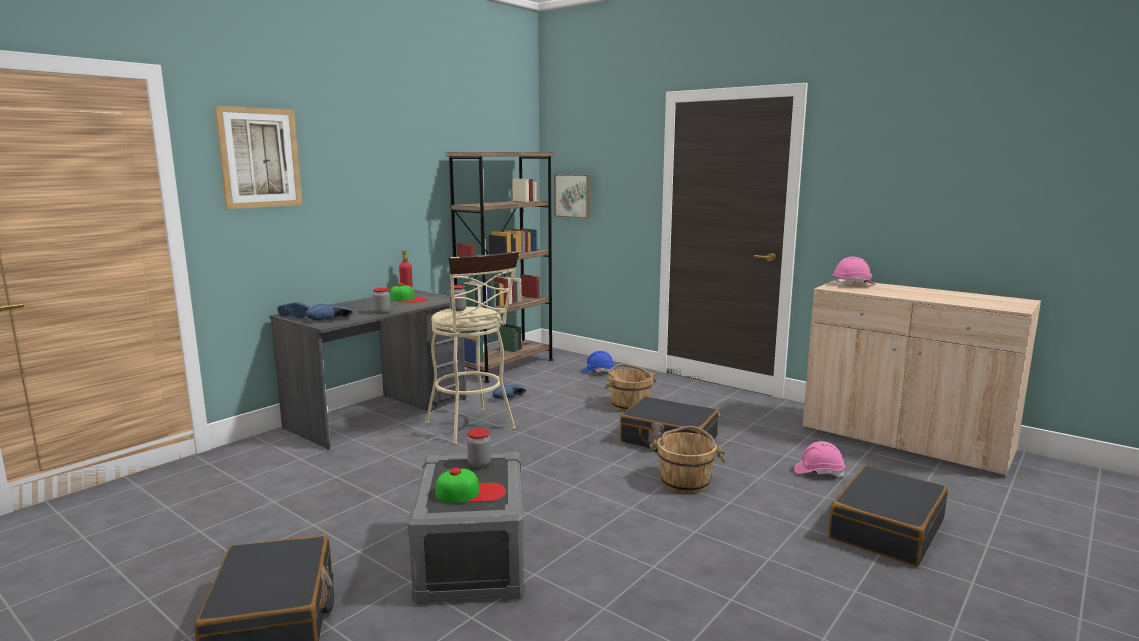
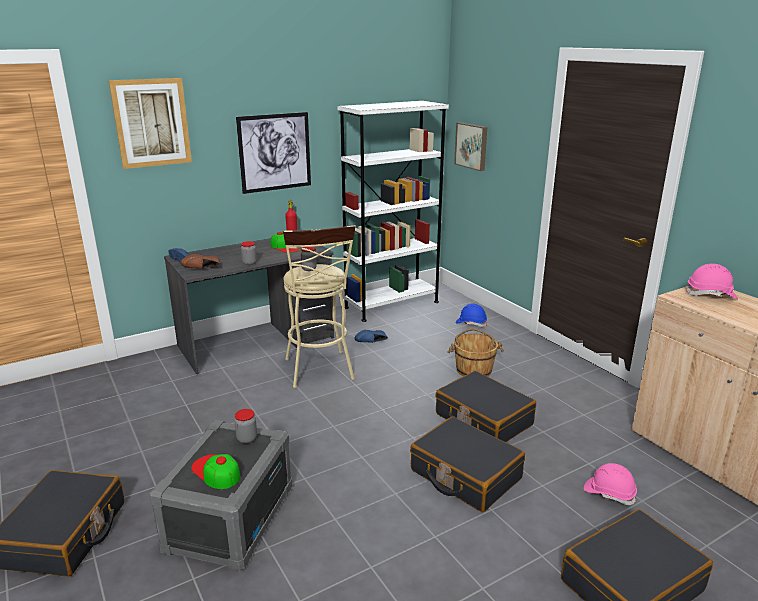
camera: 20 degrees right, 10 degrees up
blue shoe [306,304,353,320] -> brown shoe [180,254,220,269]
cap [435,468,506,503] -> cap turned 150 degrees counterclockwise [191,454,240,489]
brown bookcase [446,152,554,383] -> white bookcase [337,101,449,322]
brown bucket [649,426,726,494] -> black suitcase [410,416,525,512]
none -> picture [236,112,311,194]

